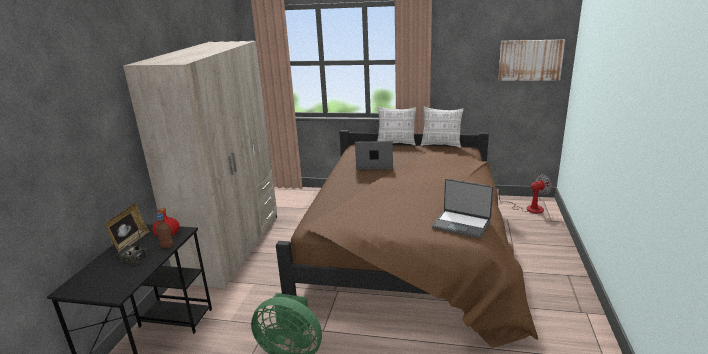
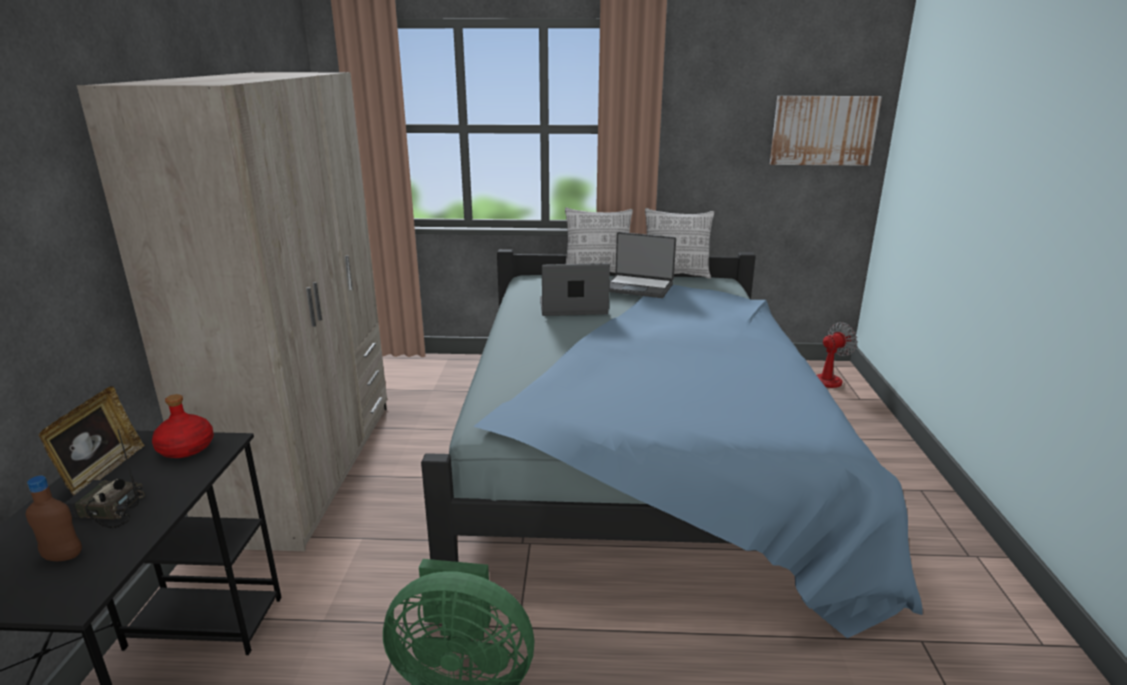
camera: 10 degrees left, 0 degrees up
brown bottle [155,214,174,248] -> brown bottle moved to [26,476,82,561]
brown bed [276,130,538,348] -> blue bed [421,249,923,638]
laptop [432,179,494,239] -> laptop moved to [609,232,676,298]

